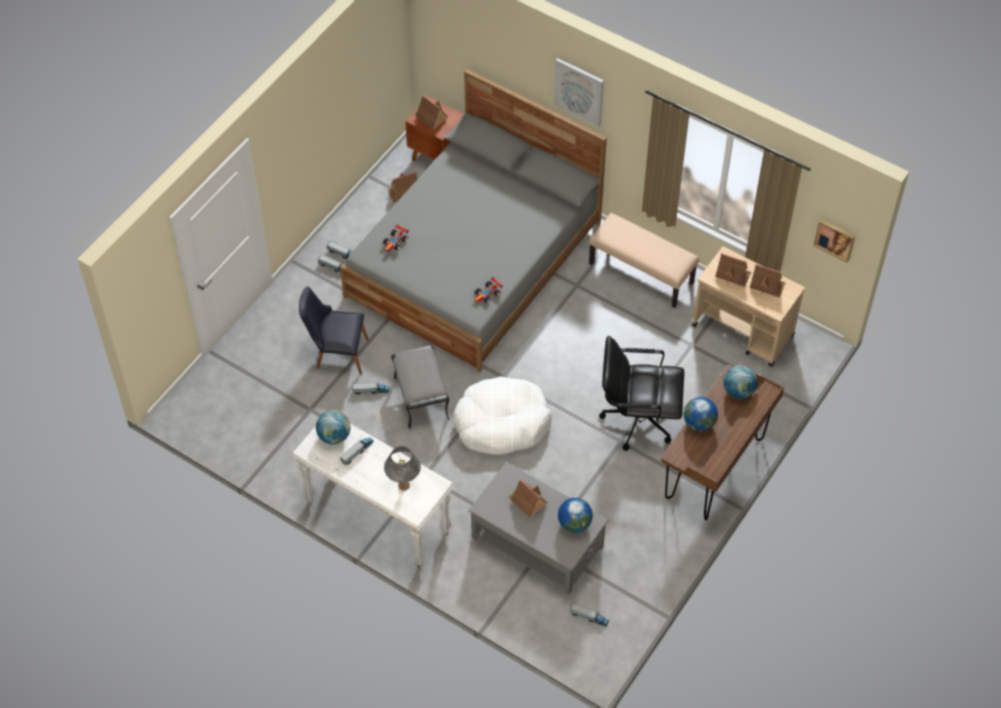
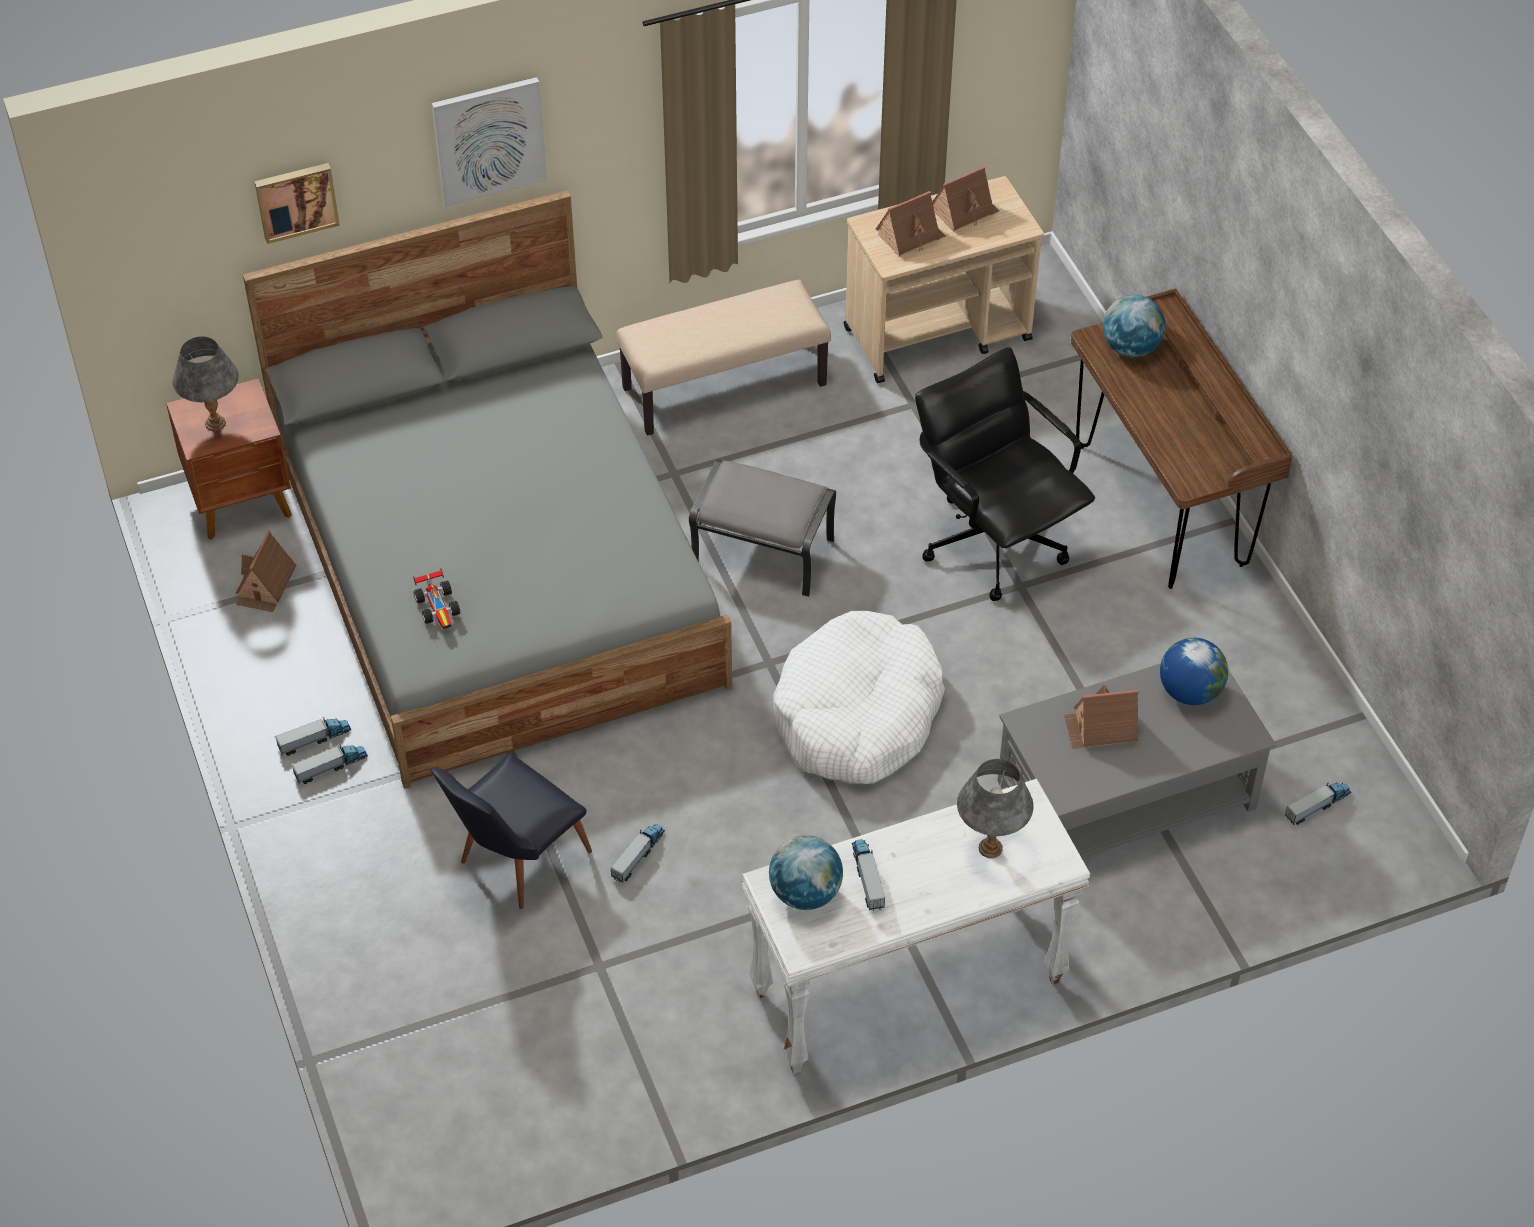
camera: 55 degrees left, 5 degrees down
grey ottoman [391,346,449,429] -> grey ottoman moved to [689,459,836,597]
toy house [414,95,448,129] -> grey table lamp [173,336,239,431]
toy car [474,277,503,304] -> none
black office chair [599,336,684,451] -> black office chair turned 105 degrees clockwise [915,347,1095,601]
globe [684,397,718,431] -> none
picture [813,219,855,262] -> picture moved to [254,163,340,244]

